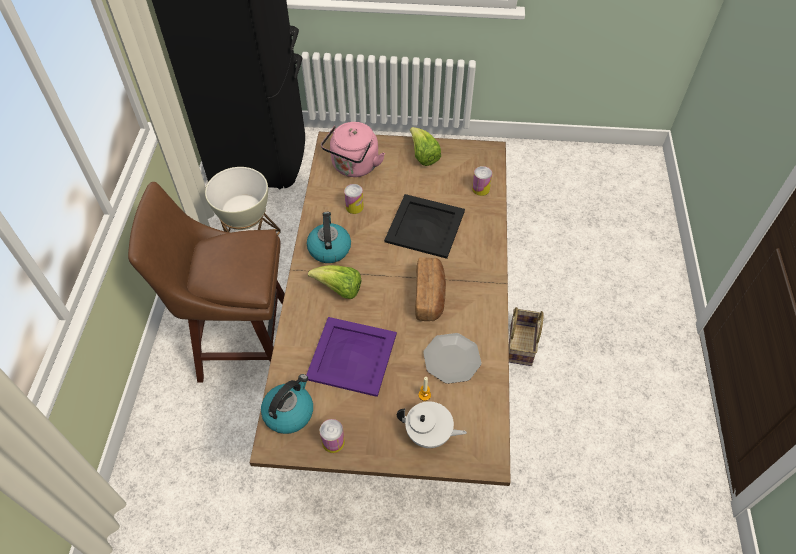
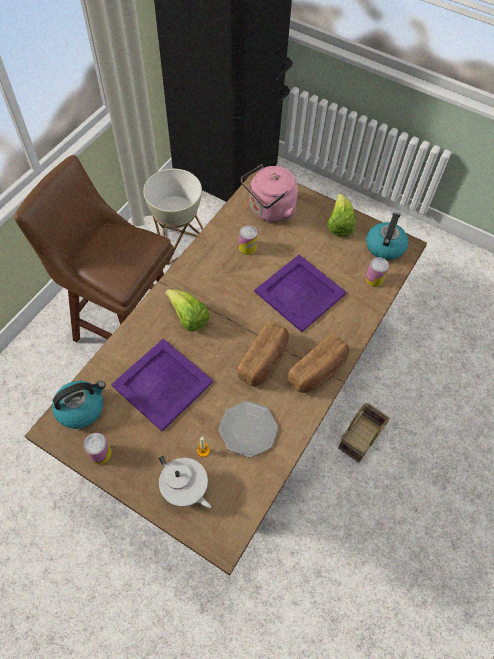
camera: 25 degrees right, 5 degrees up
kettle [307,212,351,263] -> kettle moved to [366,212,408,260]
black tray [384,194,465,259] -> purple tray [254,255,346,332]
none -> bread [288,334,349,393]

